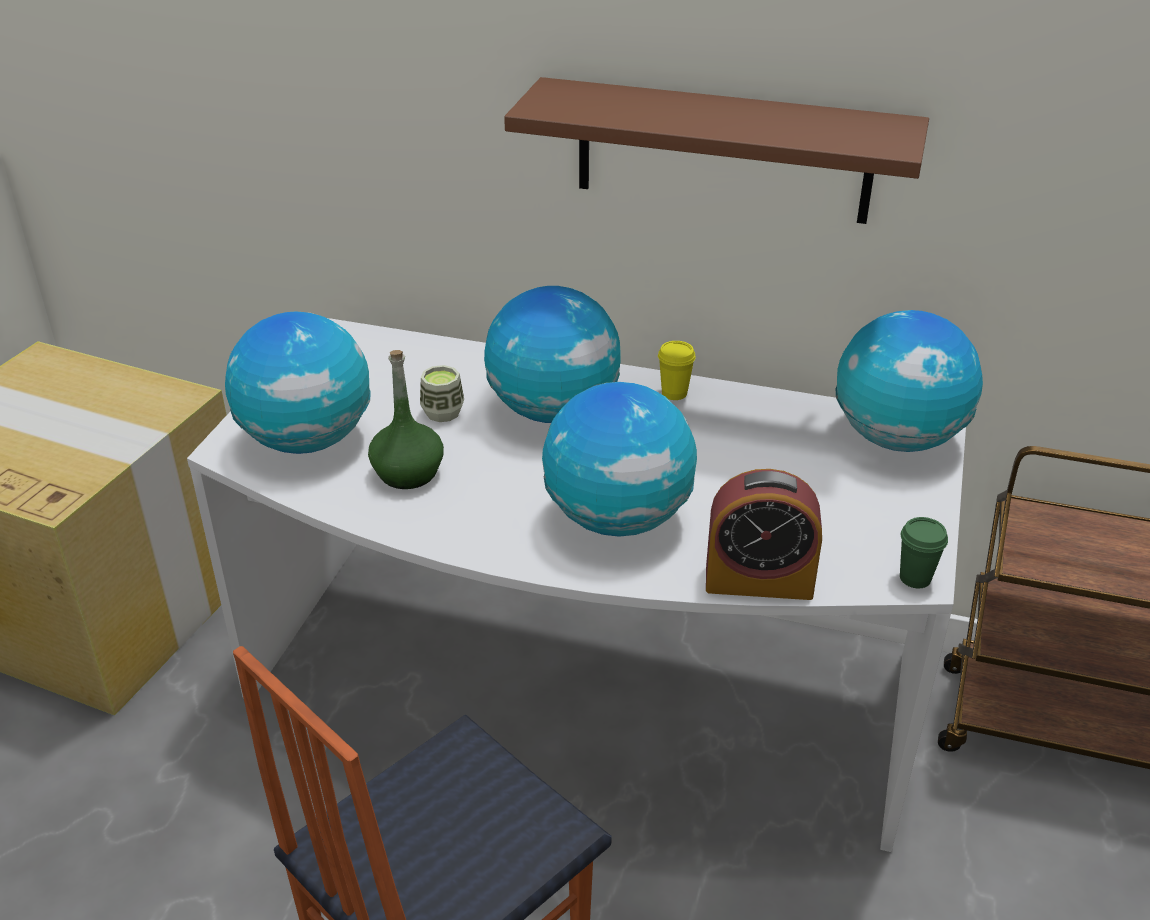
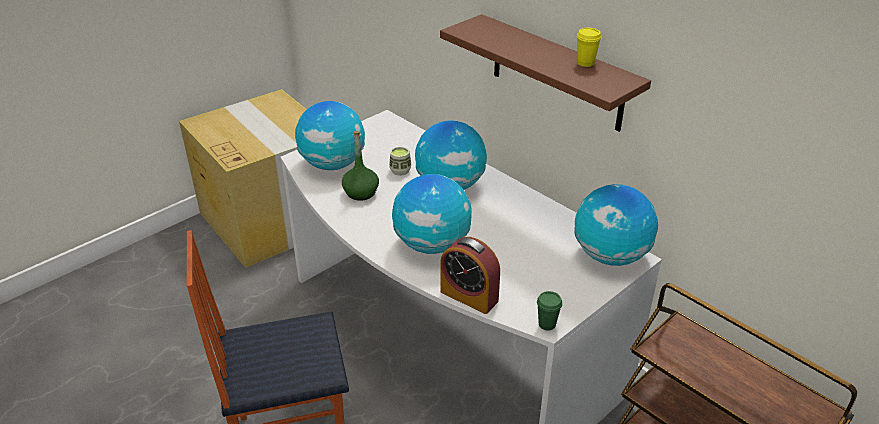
camera: 30 degrees right, 0 degrees up
yellow cup [658,341,696,400] -> yellow cup moved to [577,28,601,67]

